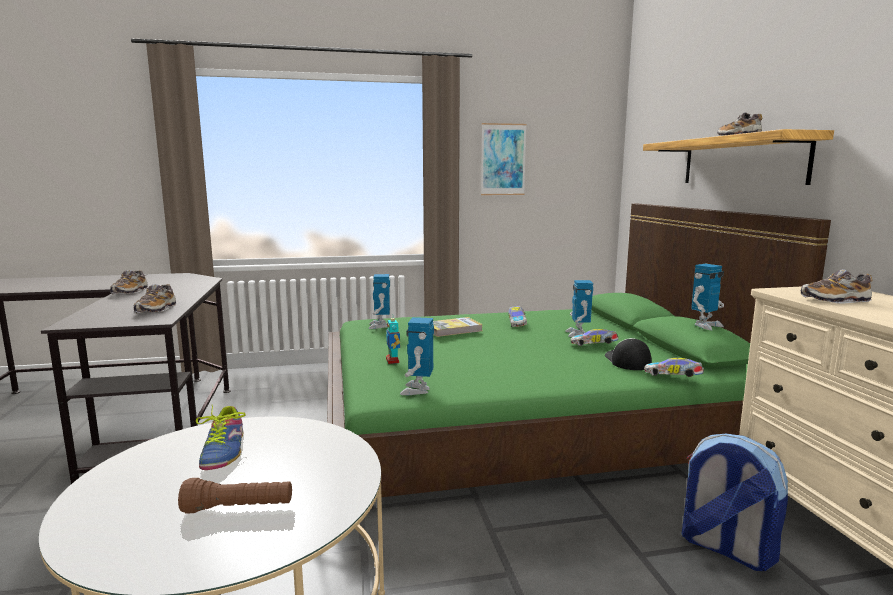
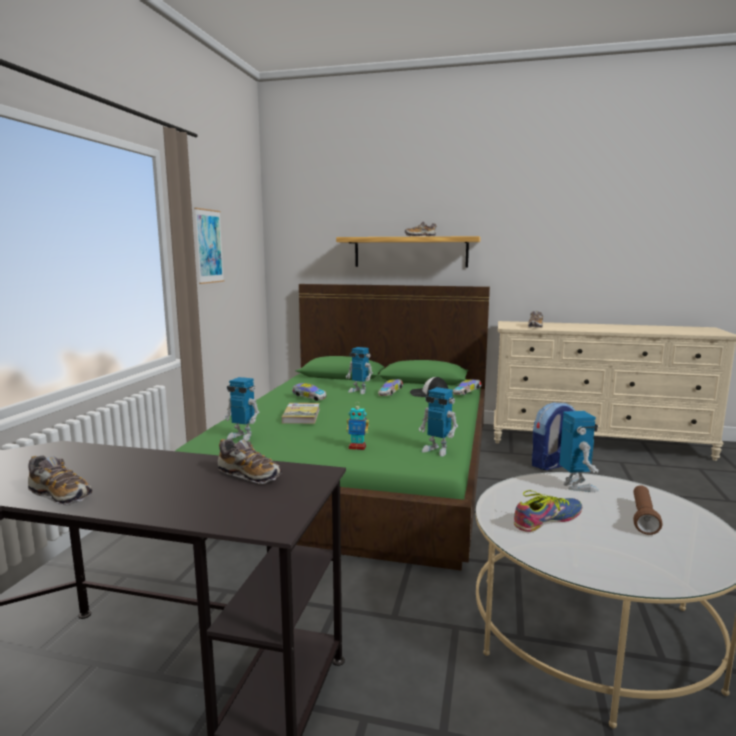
camera: 65 degrees left, 0 degrees up
shoe [196,404,245,470] -> shoe turned 45 degrees counterclockwise [514,490,582,532]
toy robot [691,264,724,330] -> toy robot moved to [559,411,599,492]

